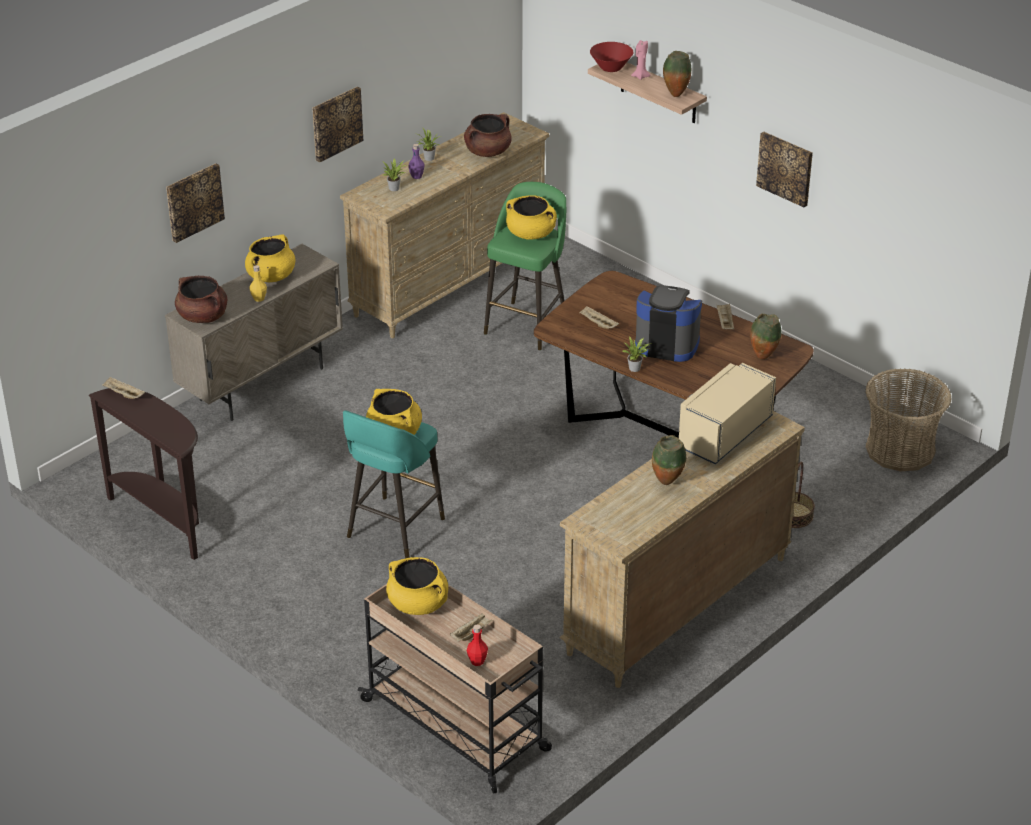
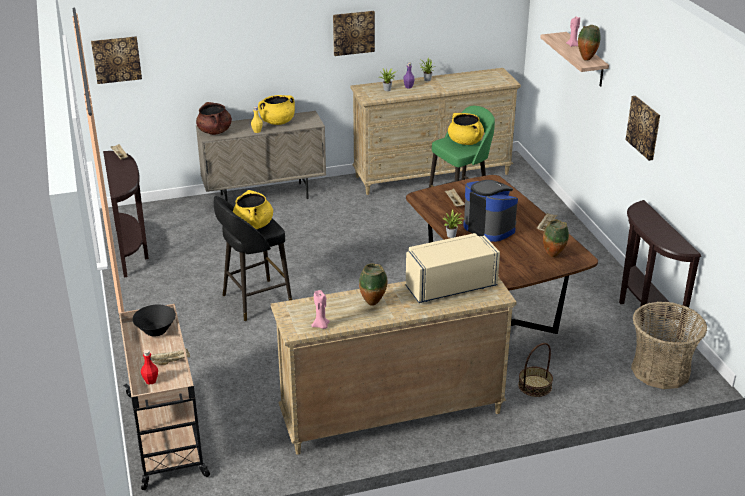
camera: 30 degrees right, 5 degrees down
picture [166,163,225,243] -> picture moved to [91,36,142,84]
turquoise stool [343,410,445,559] -> black stool [214,196,292,321]
yellow cooking pot [386,557,448,615] -> black bowl [133,305,176,336]
brown cooking pot [464,114,512,157] -> none
red bowl [590,42,633,72] -> none
none -> pink candle [311,290,330,329]
none -> brown console table [619,200,701,339]

